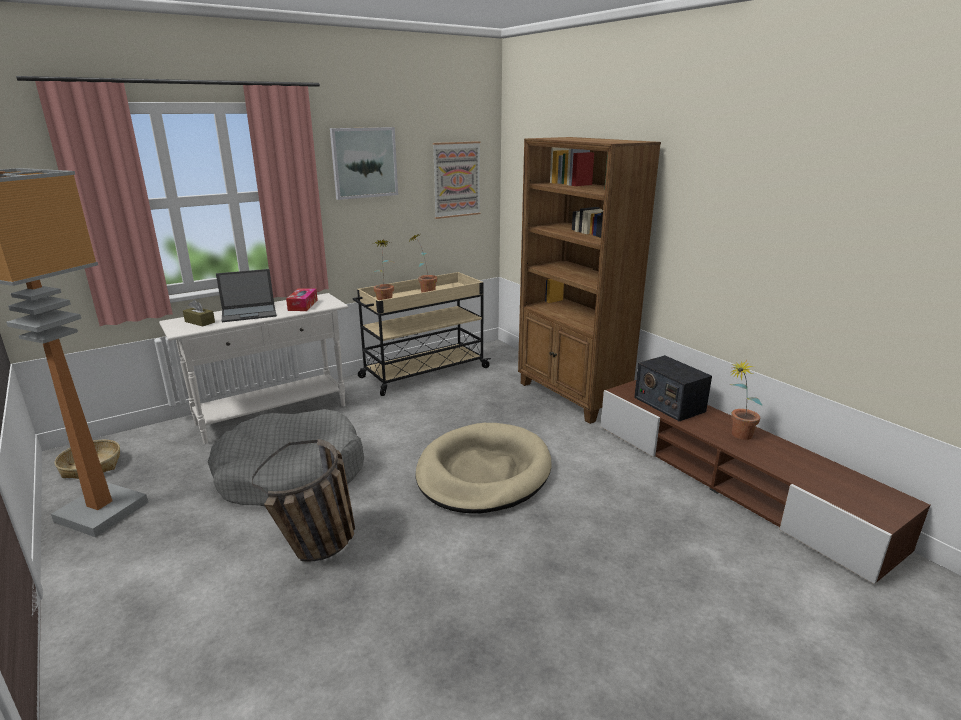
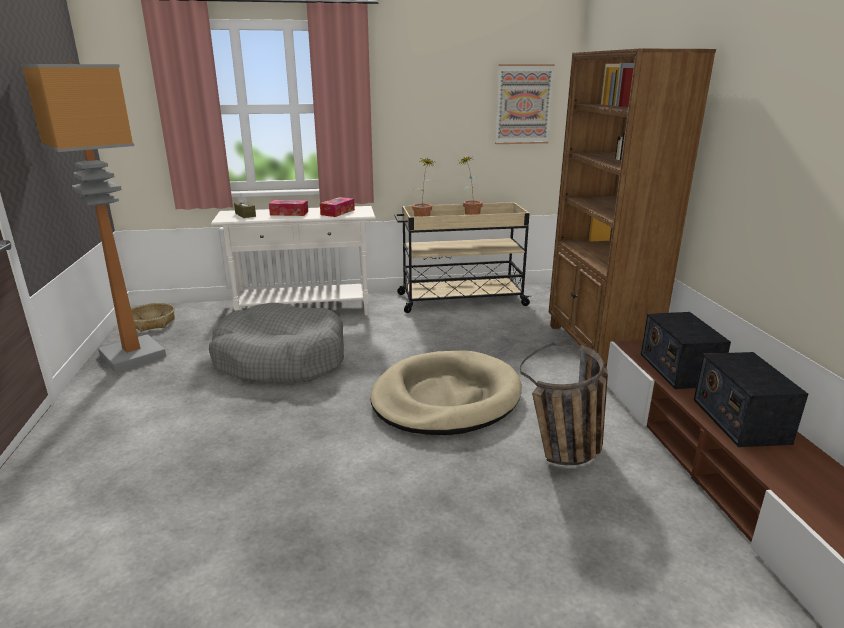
camera: 25 degrees right, 0 degrees up
laptop [216,269,277,322] -> tissue box [269,200,308,216]
basket [252,439,355,562] -> basket moved to [520,343,608,465]
picture [330,127,398,200] -> none
potted plant [730,360,762,440] -> radio [694,352,808,447]

